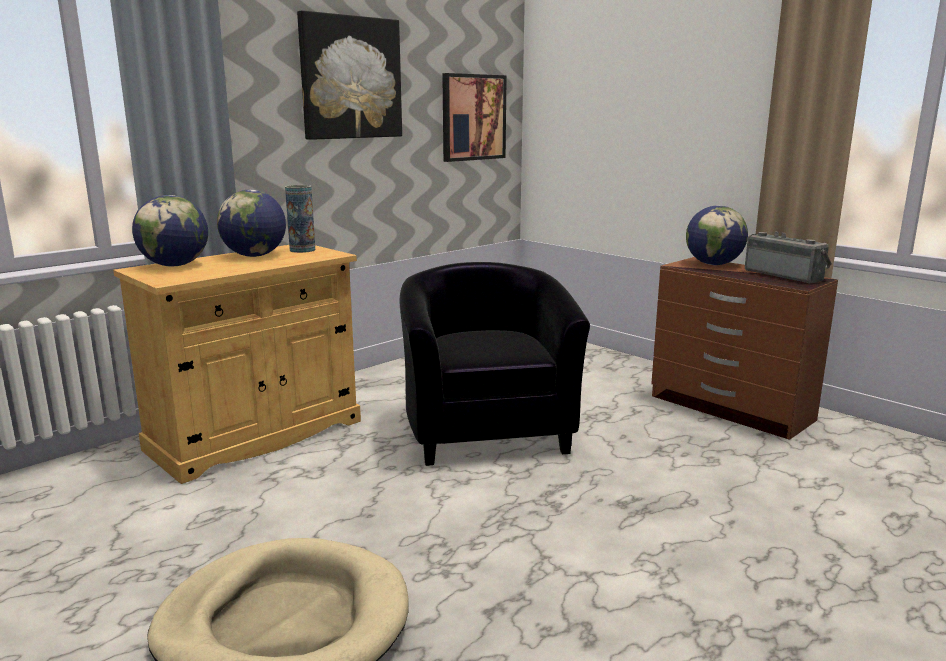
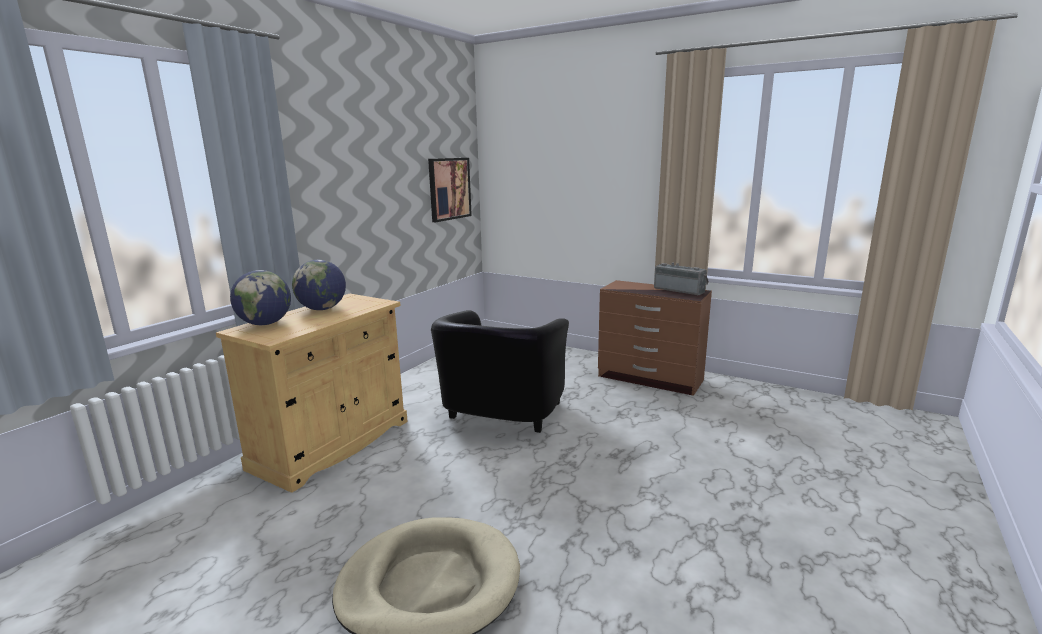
camera: 15 degrees left, 0 degrees up
vase [285,185,315,253] -> none
picture [297,10,402,140] -> none
black armchair [400,262,590,466] -> black armchair turned 135 degrees counterclockwise [431,310,569,433]
globe [686,205,748,265] -> none

